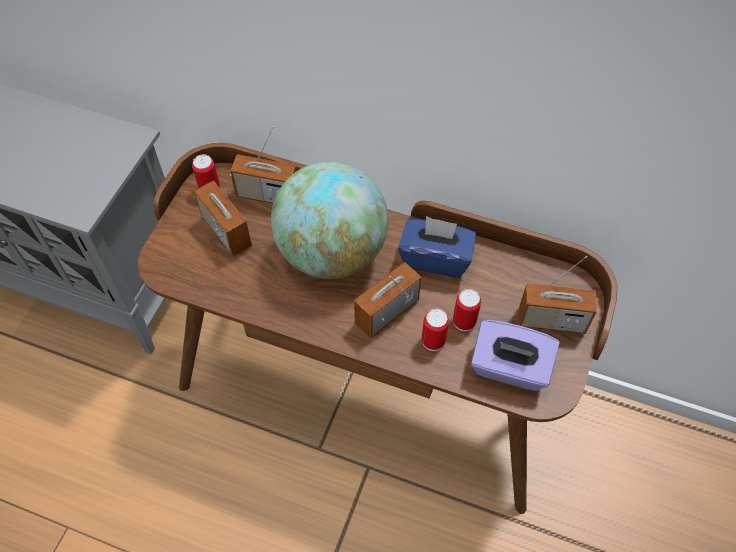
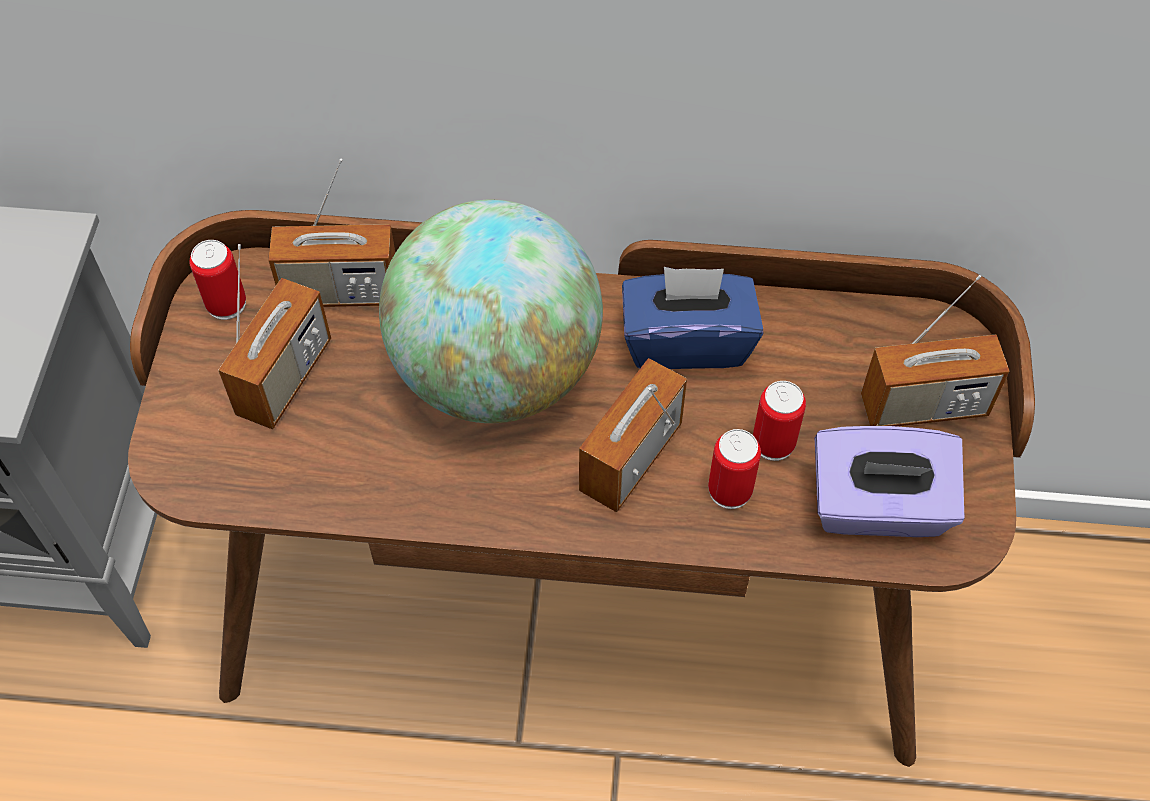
camera: 15 degrees left, 0 degrees up
radio [194,174,252,256] -> radio turned 105 degrees counterclockwise [218,244,331,429]

